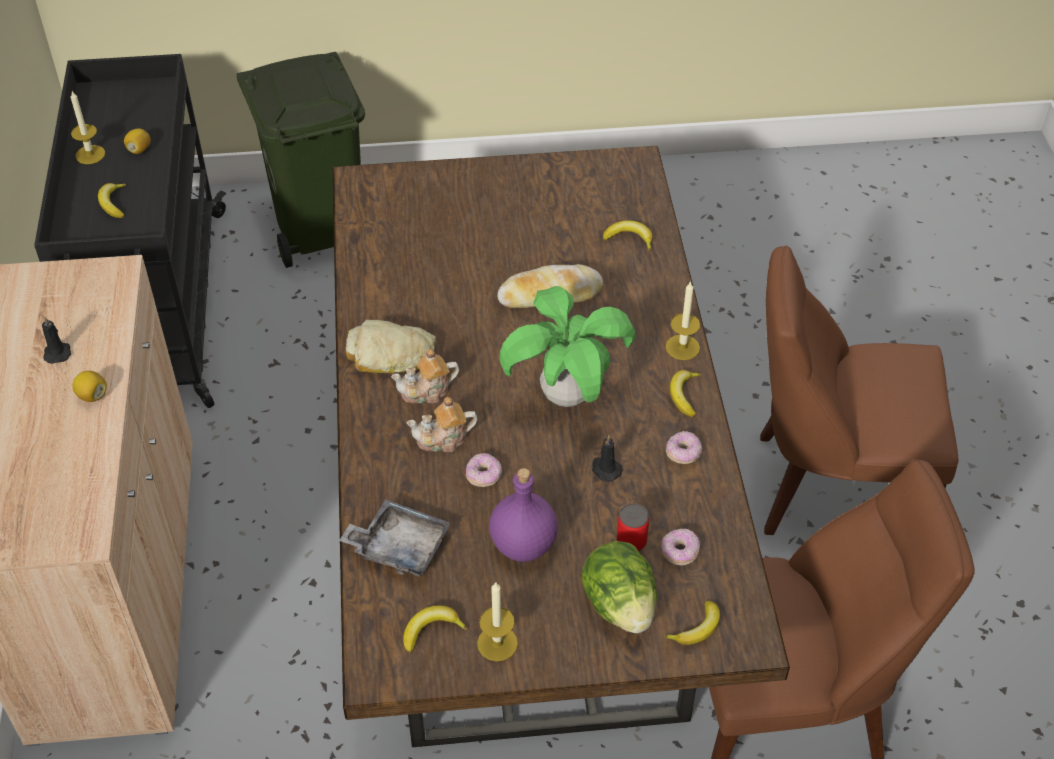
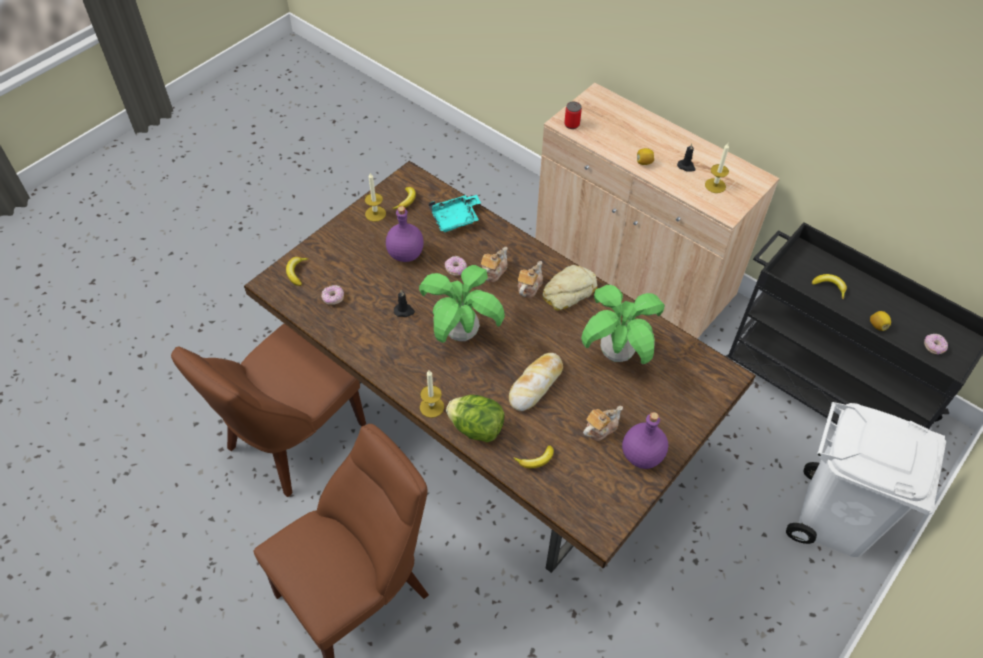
camera: 135 degrees right, 5 degrees up
candle [71,91,105,164] -> candle moved to [705,143,729,193]
green trash can [236,52,365,268] -> white trash can [786,402,946,557]
grey tray [339,499,451,577] -> turquoise tray [429,195,481,232]
lettuce [581,541,657,633] -> lettuce moved to [446,395,505,442]
can [617,503,649,551] -> can moved to [564,102,582,129]
donut [666,431,702,464] -> donut moved to [924,334,948,355]
banana [670,370,701,417] -> none
none -> potted plant [581,285,665,364]
none -> teapot [583,406,623,441]
none -> purple bottle [622,412,668,469]

